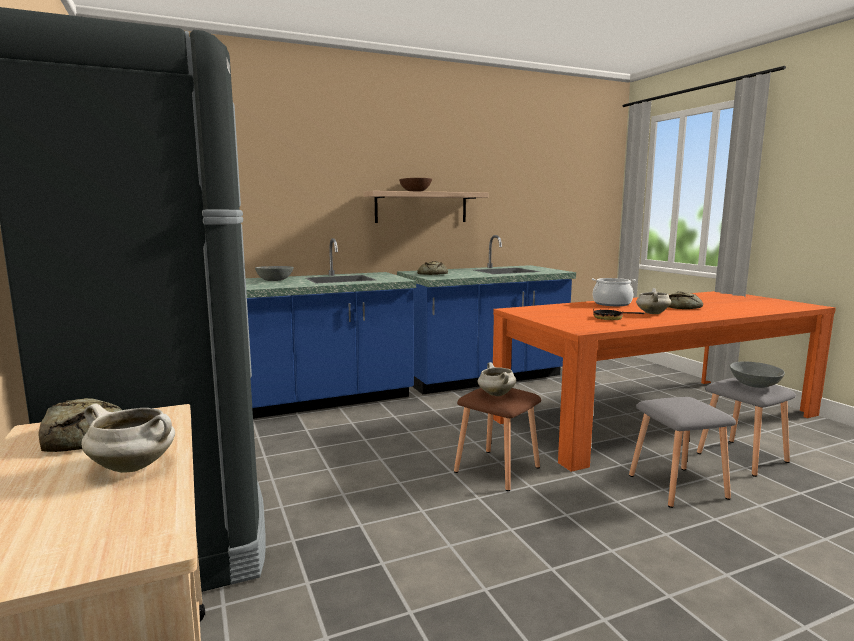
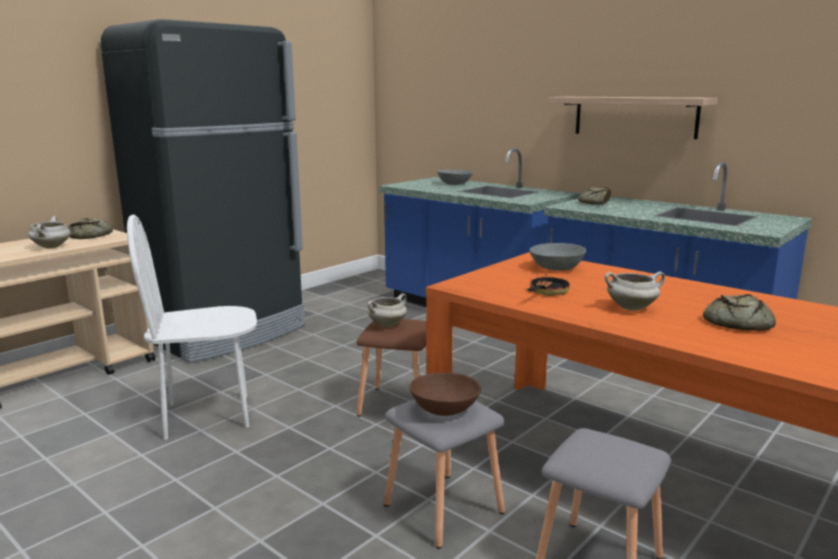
camera: 65 degrees right, 5 degrees up
brown bowl [399,178,432,191] -> brown bowl moved to [410,373,481,416]
cooking pot [592,278,636,306] -> none
grey bowl [730,361,785,388] -> grey bowl moved to [529,243,586,271]
none -> white chair [127,215,257,440]

